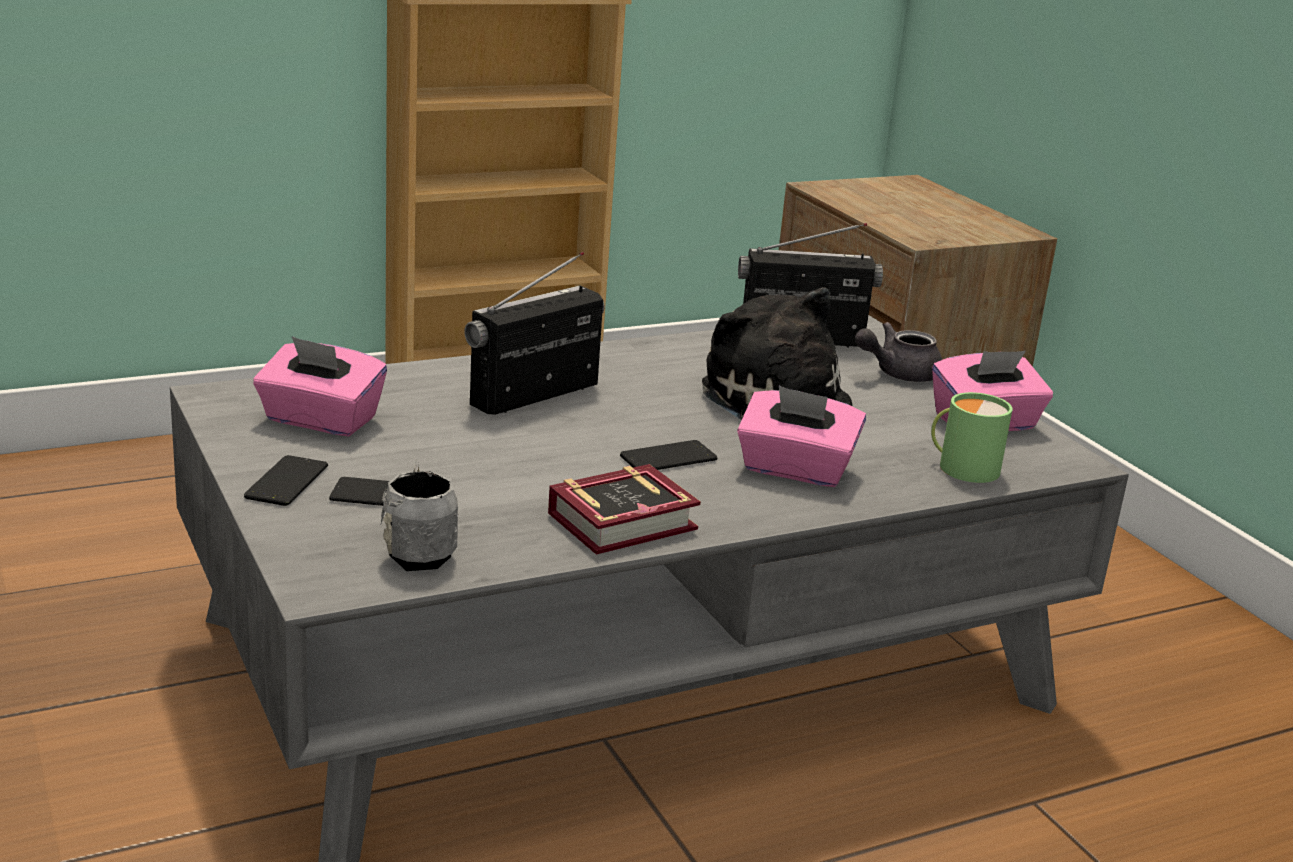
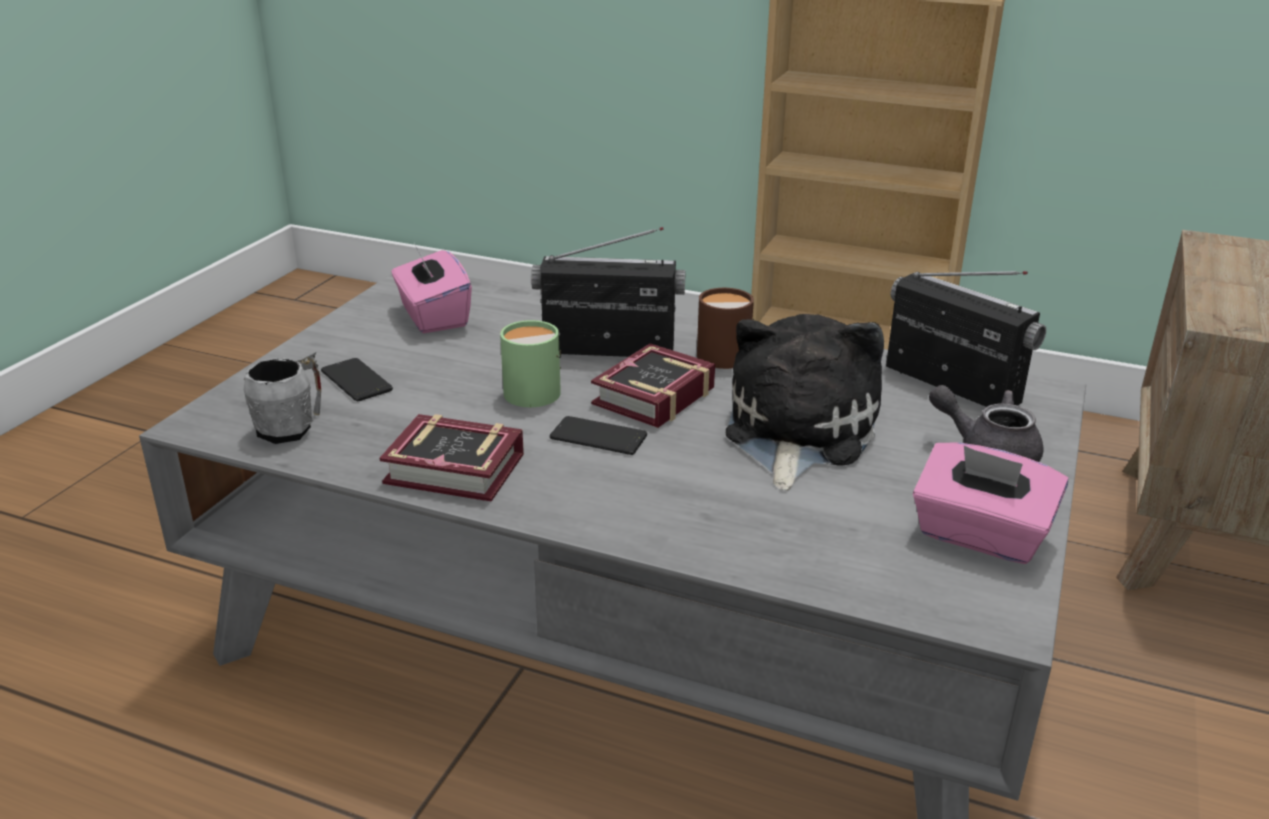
camera: 50 degrees right, 5 degrees up
phone [244,455,328,506] -> none
pink tissue box [737,386,866,487] -> none
green mug [931,392,1013,483] -> green mug moved to [500,320,561,407]
none -> book [591,343,715,428]
none -> brown mug [697,288,754,369]

